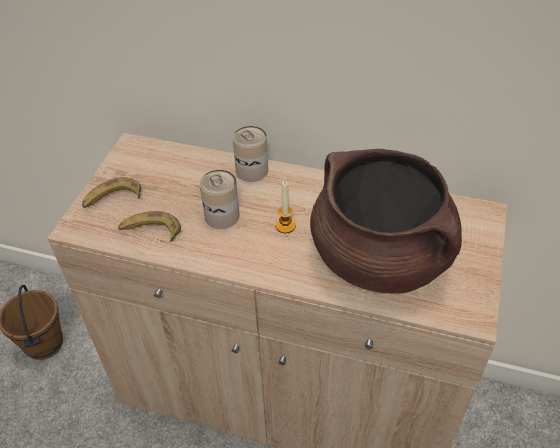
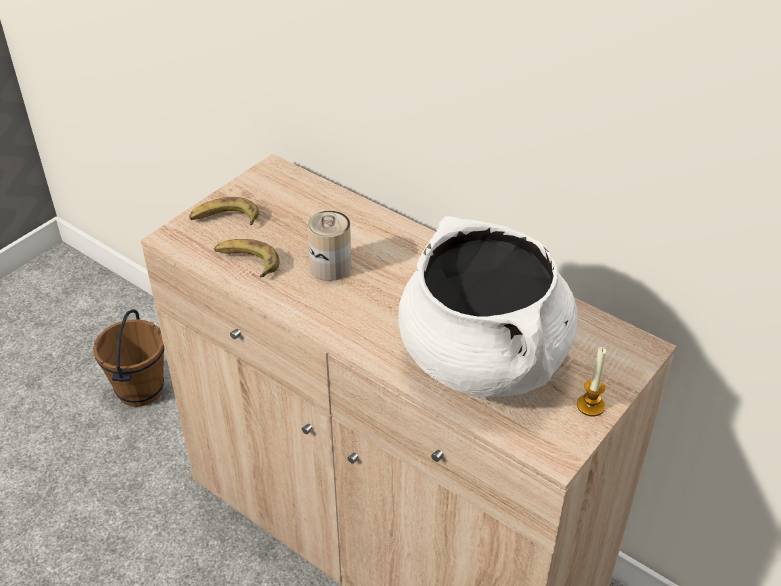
camera: 20 degrees right, 5 degrees down
can [233,126,268,182] -> none
candle [275,181,296,233] -> candle moved to [577,347,606,416]
brown cooking pot [310,149,462,294] -> white cooking pot [398,216,577,397]

